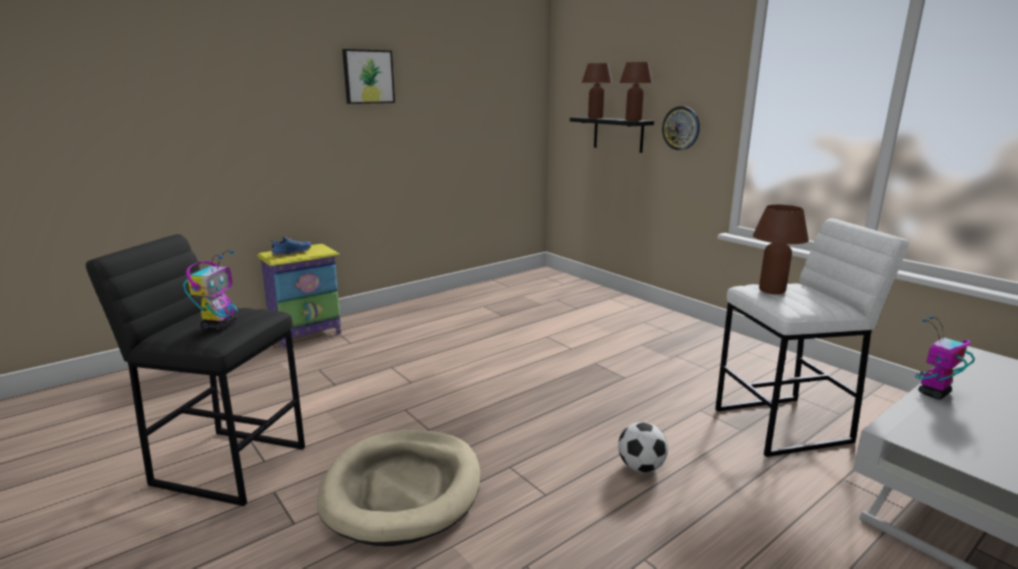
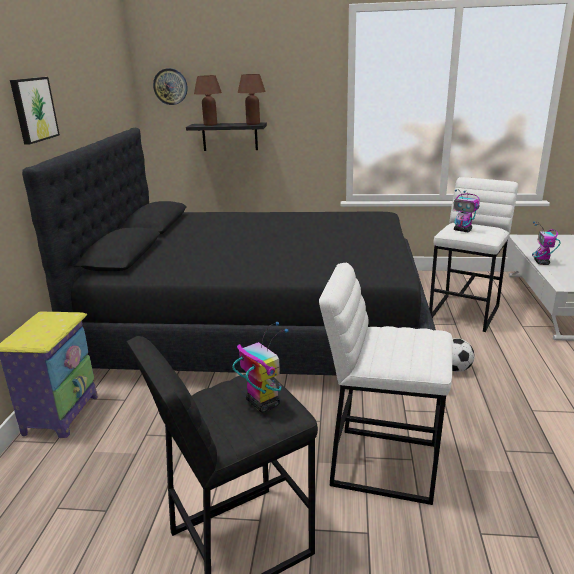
camera: 45 degrees left, 5 degrees up
blue shoe [271,237,311,257] -> none
beige dog bed [317,430,481,546] -> white stool [319,263,452,505]
wall clock [662,106,700,150] -> wall clock moved to [153,68,188,105]
brown table lamp [753,204,809,295] -> toy robot [453,189,480,232]
none -> black bed [22,128,436,376]

